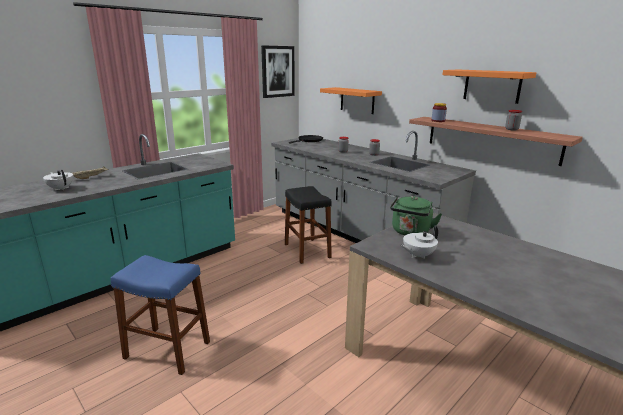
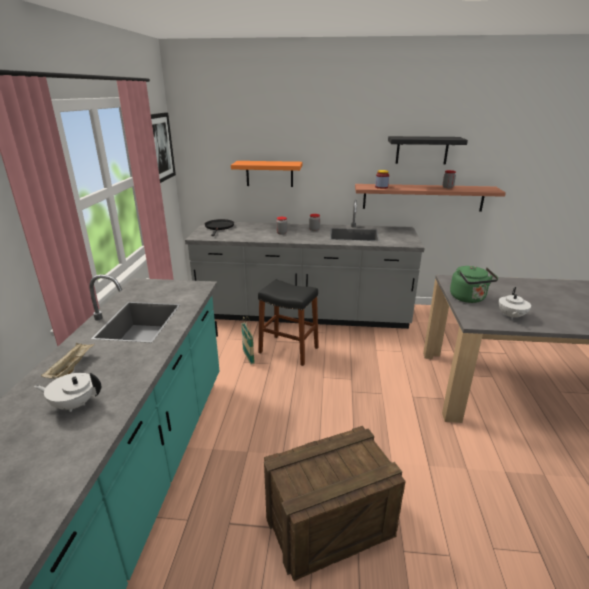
camera: 40 degrees left, 5 degrees up
blue stool [111,255,210,375] -> crate [264,426,406,581]
orange shelf [443,70,536,104] -> black shelf [388,136,468,164]
none -> basket [241,316,255,365]

